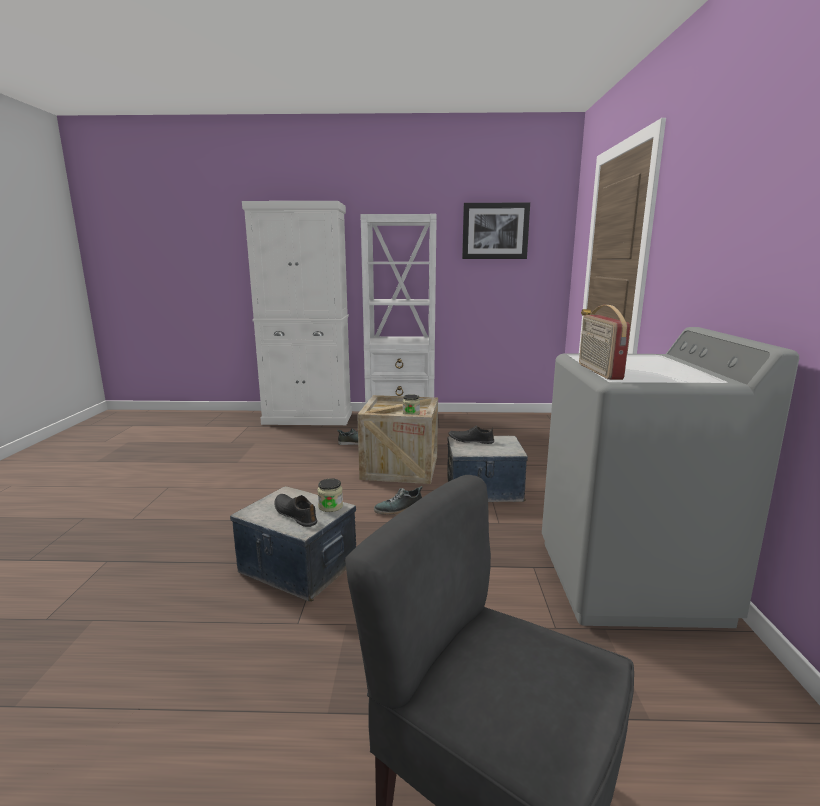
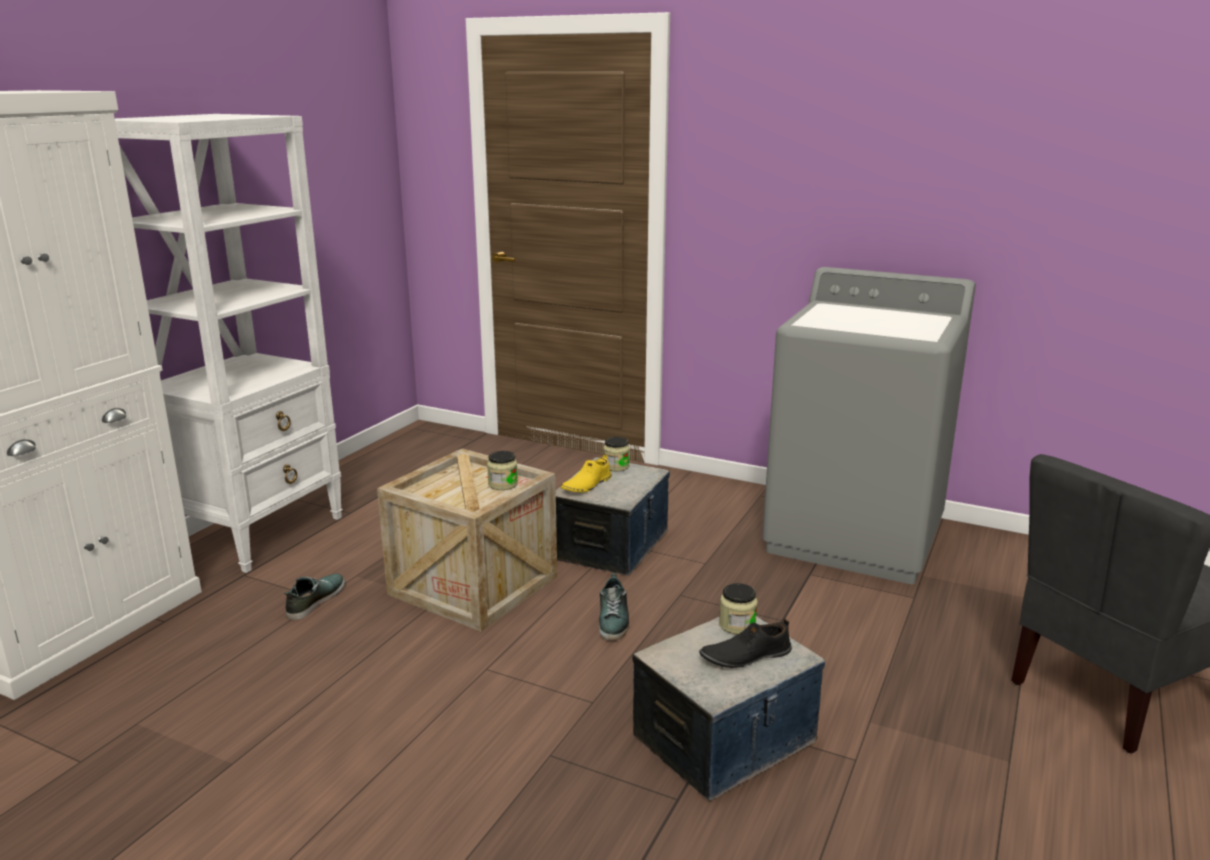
camera: 65 degrees left, 5 degrees up
black shoe [449,425,494,444] -> yellow shoe [561,454,612,492]
picture [462,203,530,259] -> none
radio [579,305,630,380] -> none
none -> jar [603,437,630,471]

